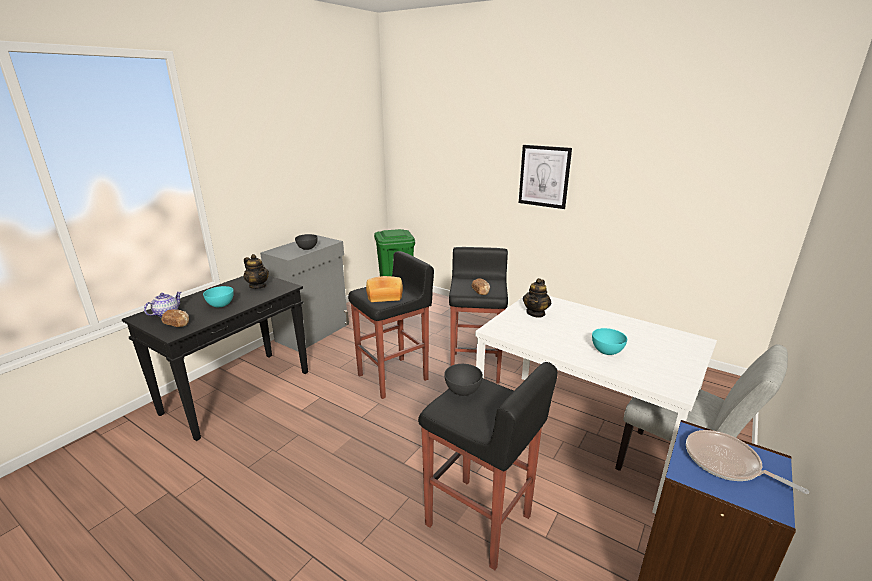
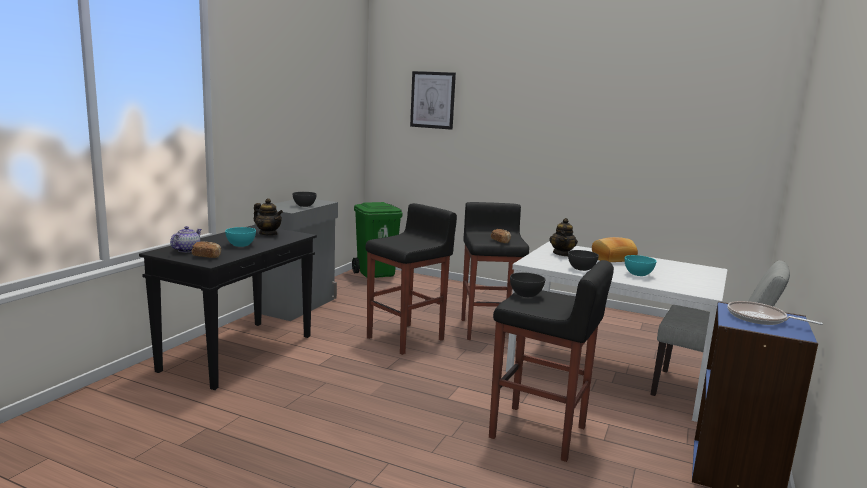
camera: 10 degrees left, 10 degrees down
bread [366,276,403,302] -> bread moved to [592,237,638,262]
picture [519,145,572,209] -> picture moved to [410,71,456,130]
none -> grey bowl [568,250,599,271]

